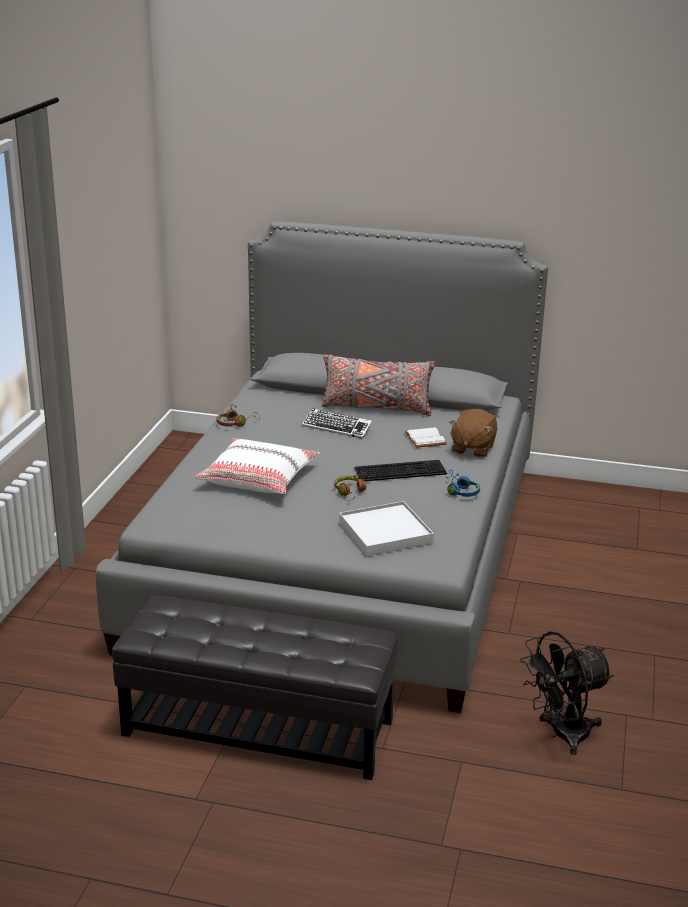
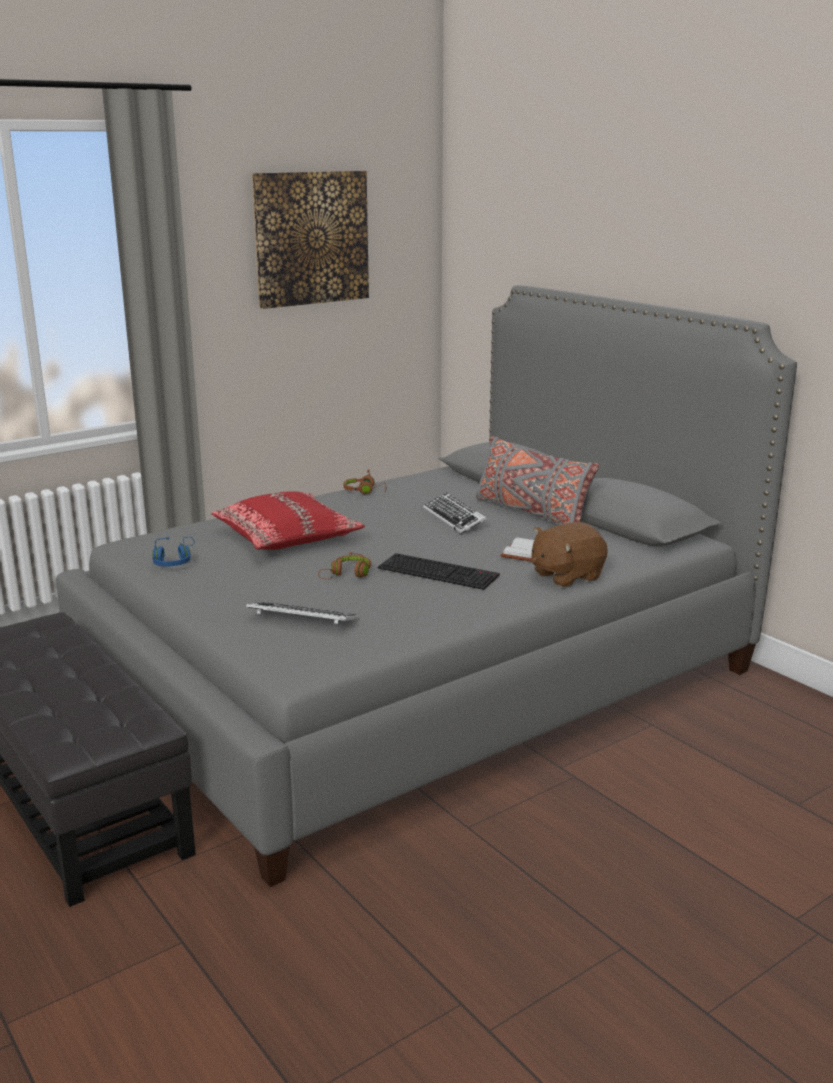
camera: 40 degrees right, 5 degrees down
white pillow [194,438,320,494] -> red pillow [212,491,365,550]
white tray [339,501,434,556] -> keyboard [246,602,359,624]
blue headphones [446,470,480,497] -> blue headphones moved to [152,537,195,567]
black fan [520,631,614,755] -> none
none -> picture [252,171,369,309]

